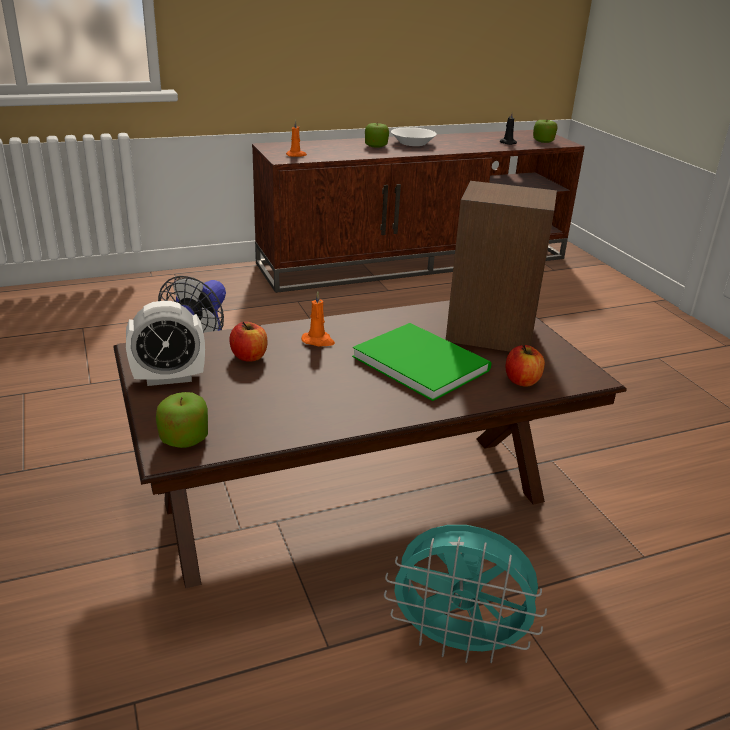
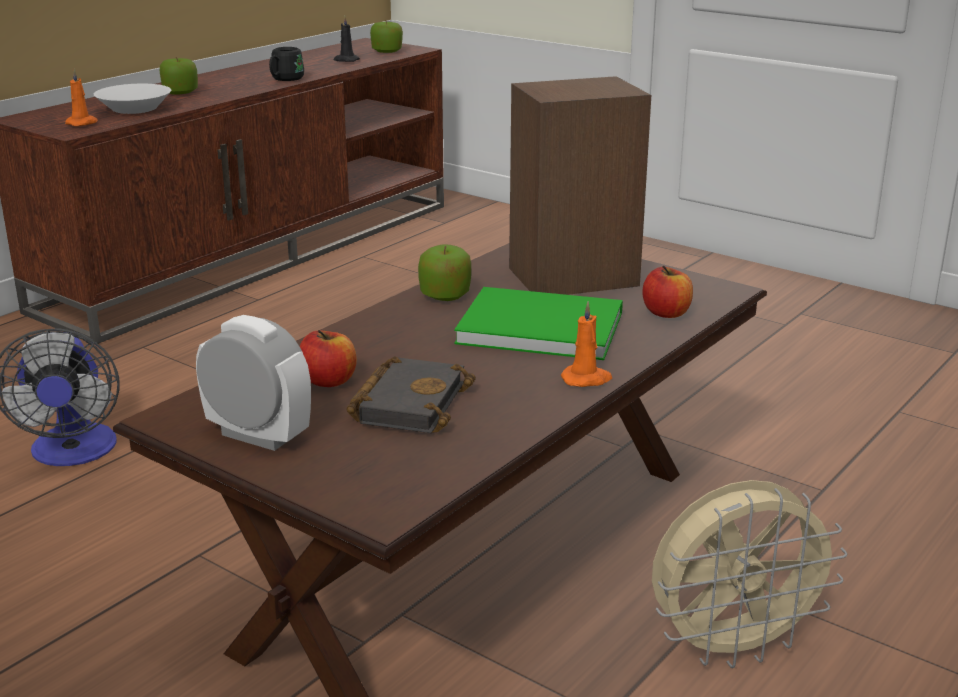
camera: 30 degrees left, 5 degrees down
alarm clock [126,301,205,386] -> alarm clock turned 105 degrees counterclockwise [196,315,311,451]
apple [156,392,208,448] -> apple moved to [418,244,471,301]
orange candle [301,291,335,347] -> orange candle moved to [561,301,612,387]
turquoise fan [384,525,547,663] -> beige fan [652,480,848,668]
white bowl [391,127,437,146] -> white bowl moved to [94,84,171,114]
none -> black mug [269,47,304,81]
none -> black book [346,356,476,433]

